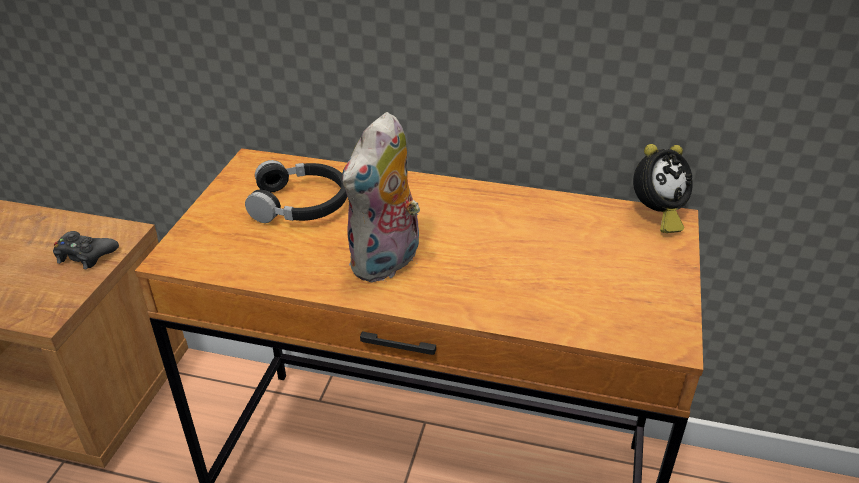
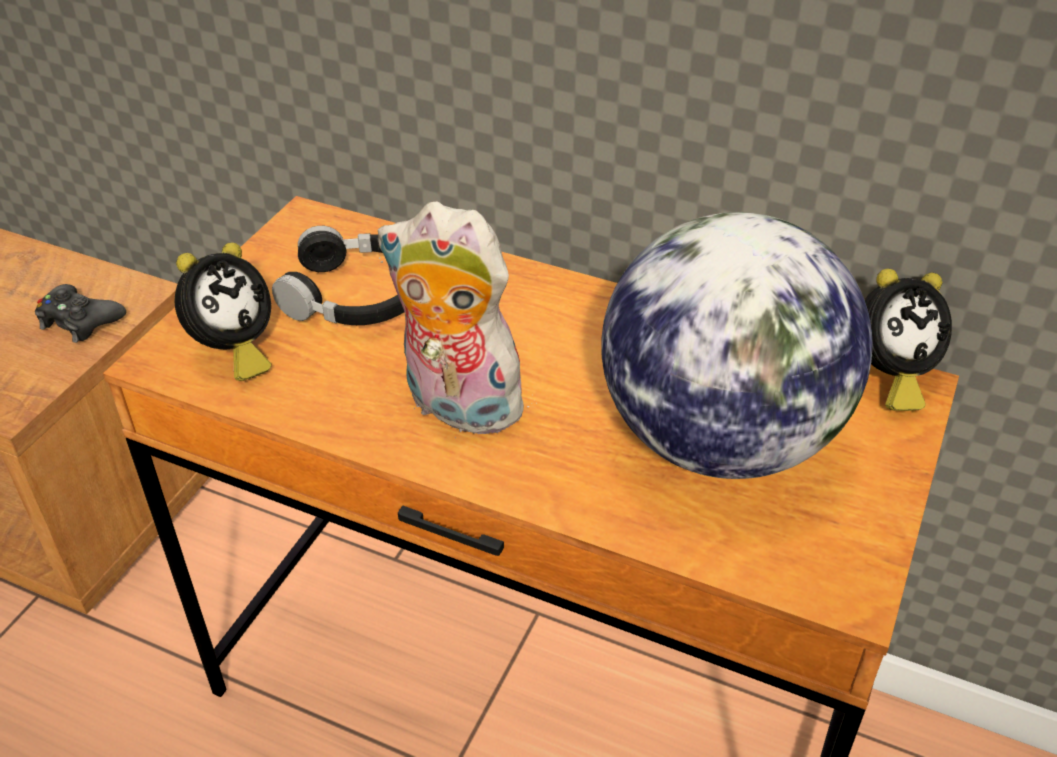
camera: 10 degrees right, 5 degrees up
plush toy [342,112,420,282] -> plush toy turned 75 degrees clockwise [378,201,533,438]
none -> alarm clock [175,243,271,381]
none -> globe [601,212,873,479]

